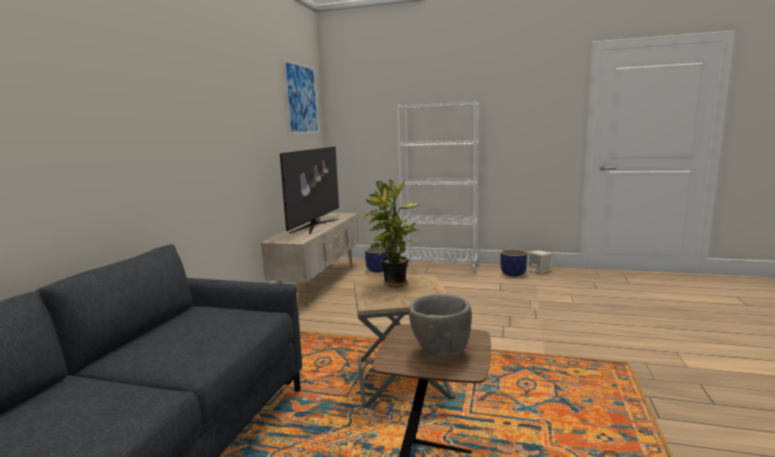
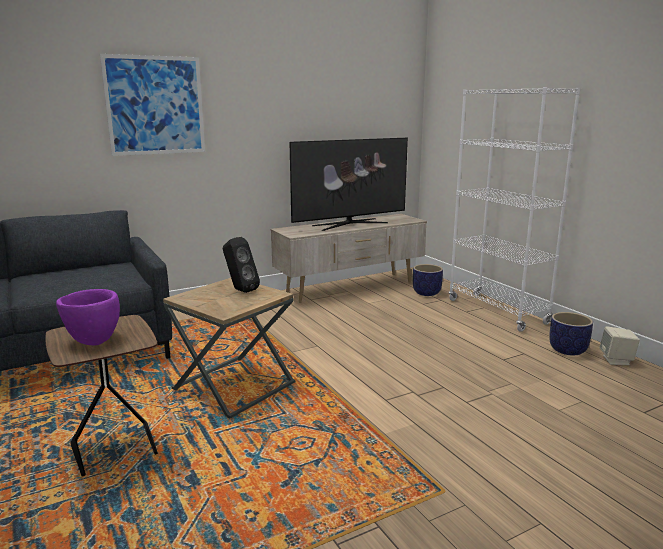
camera: 45 degrees right, 5 degrees up
picture [283,59,319,135] -> picture moved to [100,54,205,156]
potted plant [361,180,420,287] -> black speaker [223,237,260,293]
grey bowl [409,294,472,357] -> purple bowl [56,289,120,346]

